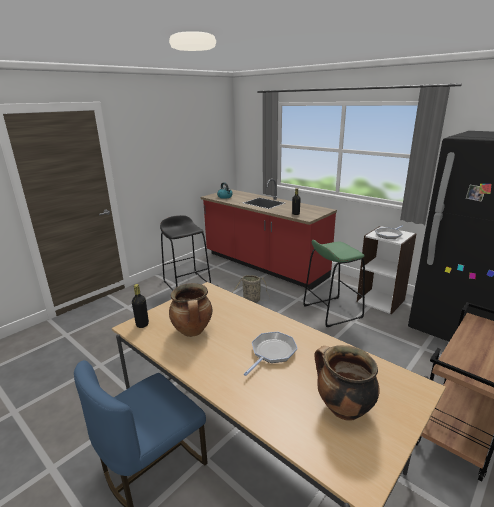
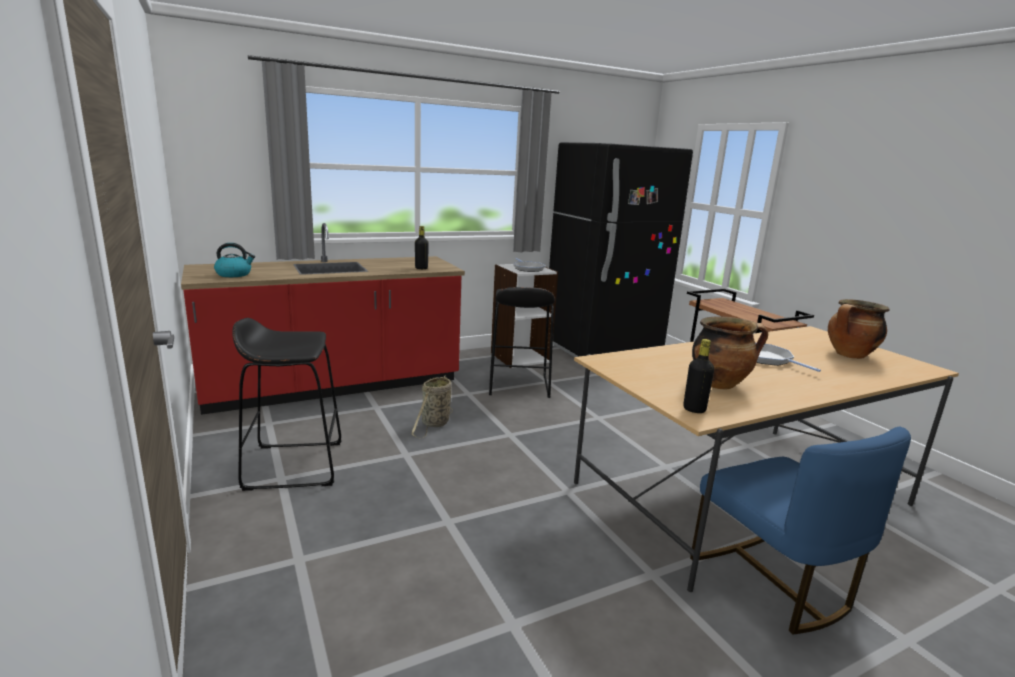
camera: 70 degrees left, 5 degrees down
green stool [303,240,365,327] -> black stool [489,287,555,398]

